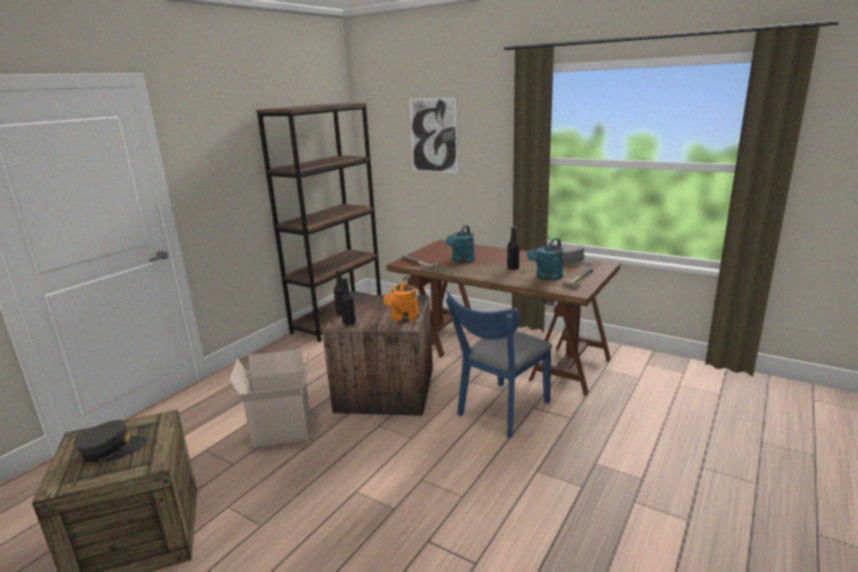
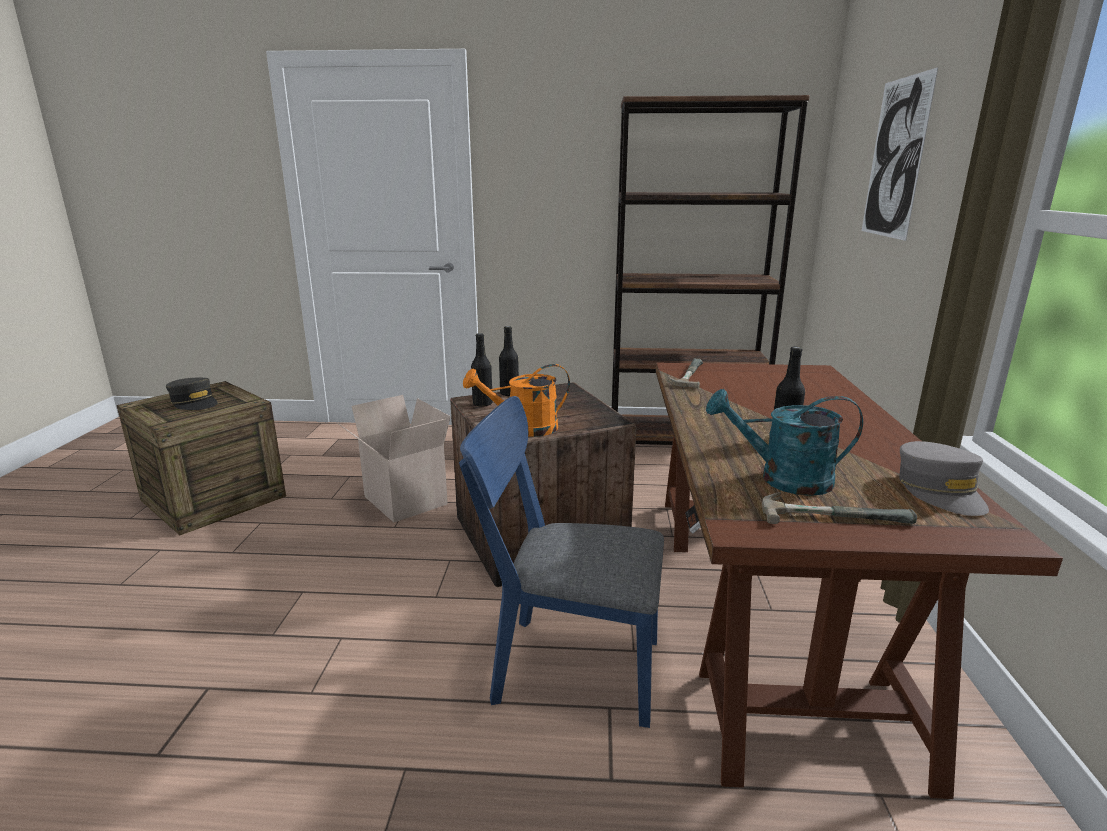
camera: 60 degrees right, 0 degrees up
turquoise watering can [446,225,475,263] -> none

